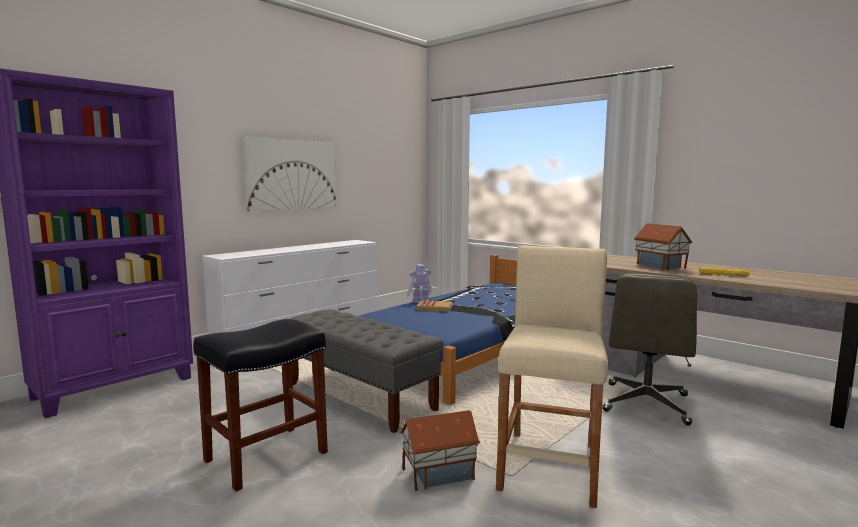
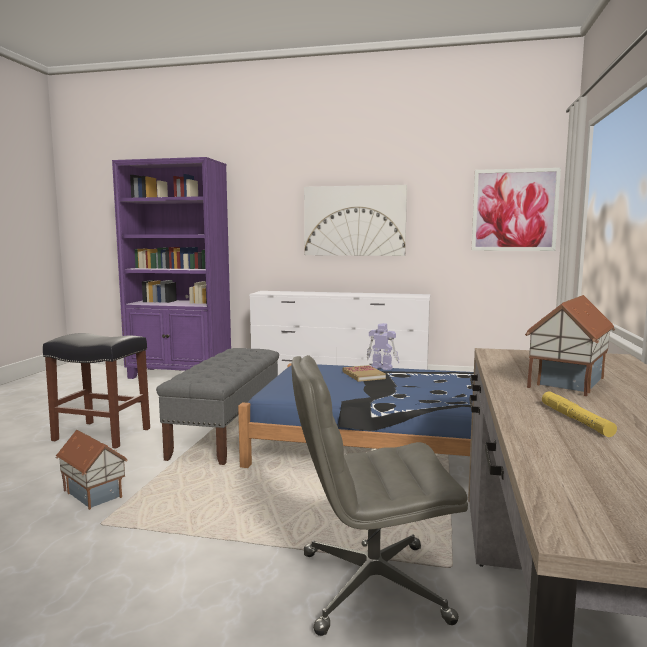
camera: 60 degrees right, 0 degrees up
beige stool [496,245,608,508] -> none
none -> picture [472,168,561,251]

